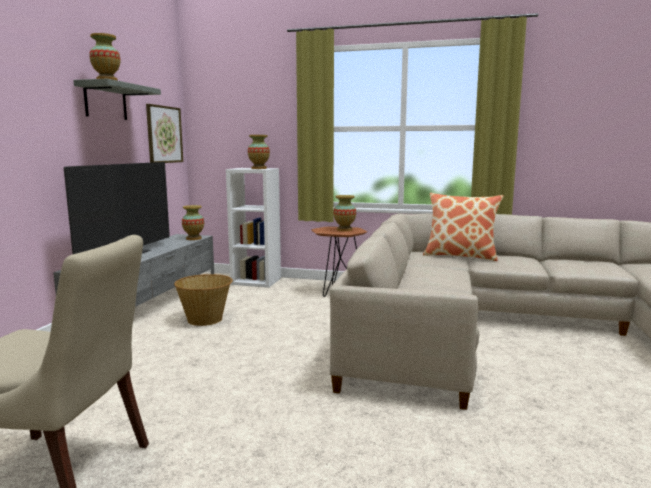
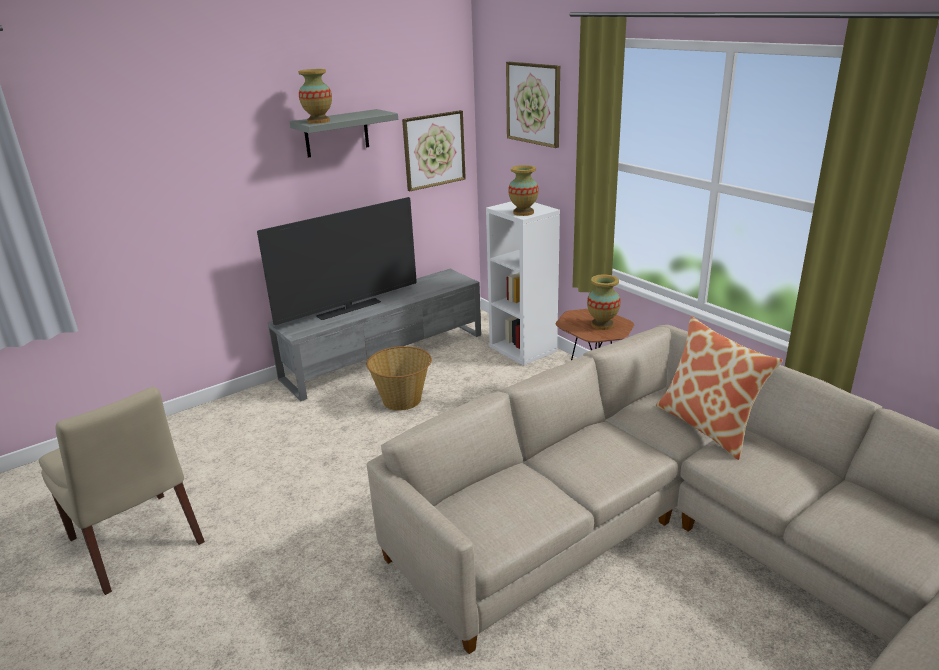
camera: 40 degrees right, 15 degrees up
vase [182,205,204,240] -> none
none -> picture [506,62,560,148]

